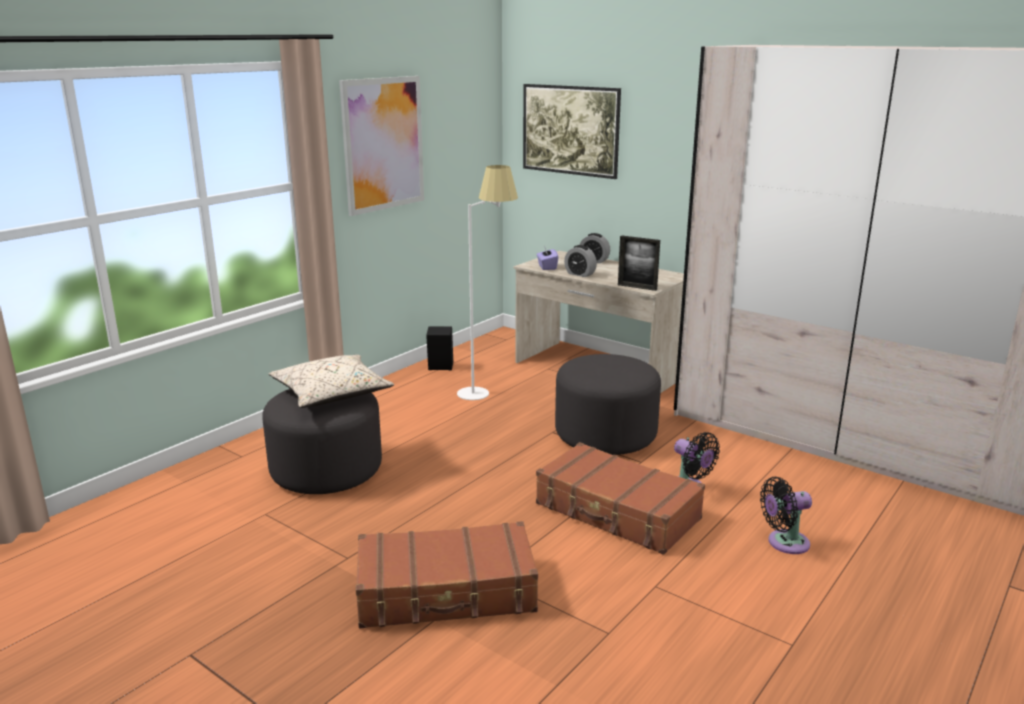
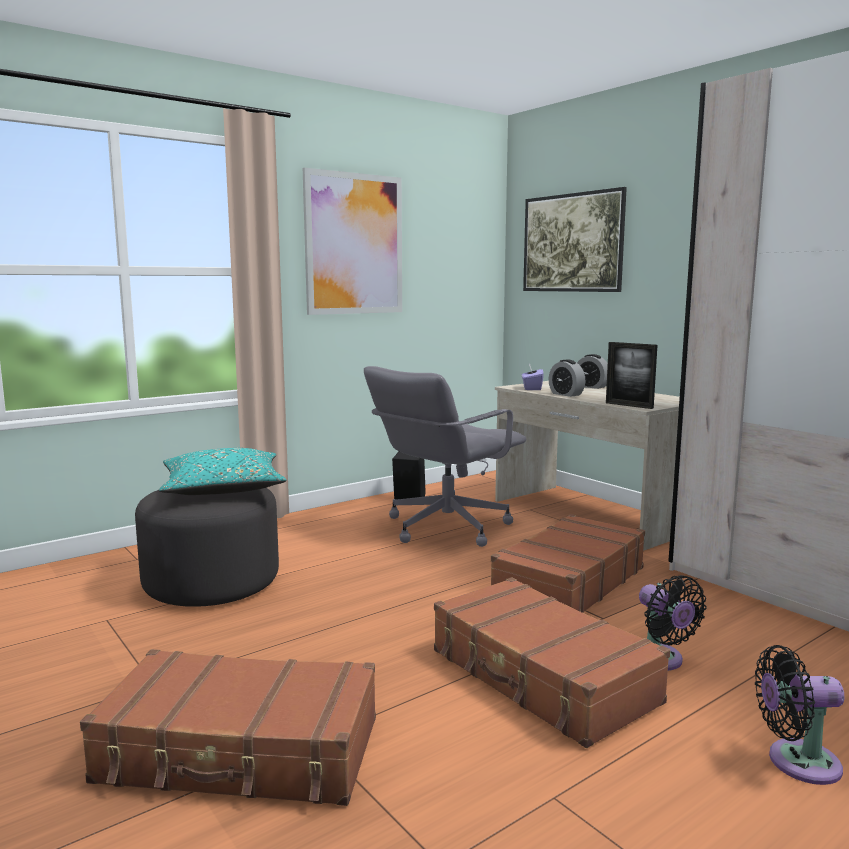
camera: 15 degrees right, 10 degrees down
beige pillow [268,355,394,408] -> turquoise pillow [159,448,287,495]
white floor lamp [457,165,518,400] -> grey office chair [364,366,526,547]
grey ottoman [555,354,661,455] -> brown suitcase [491,514,645,613]

